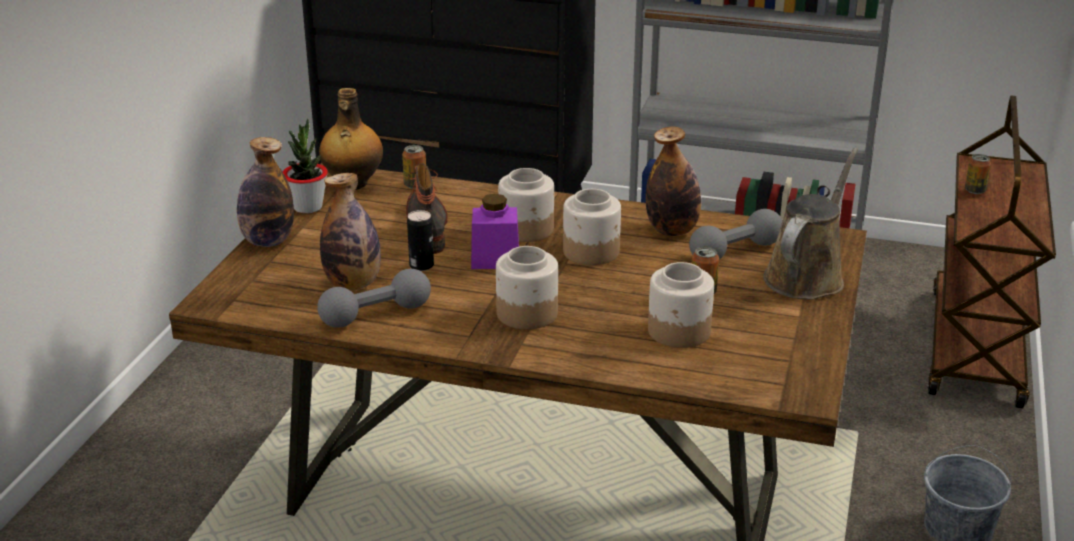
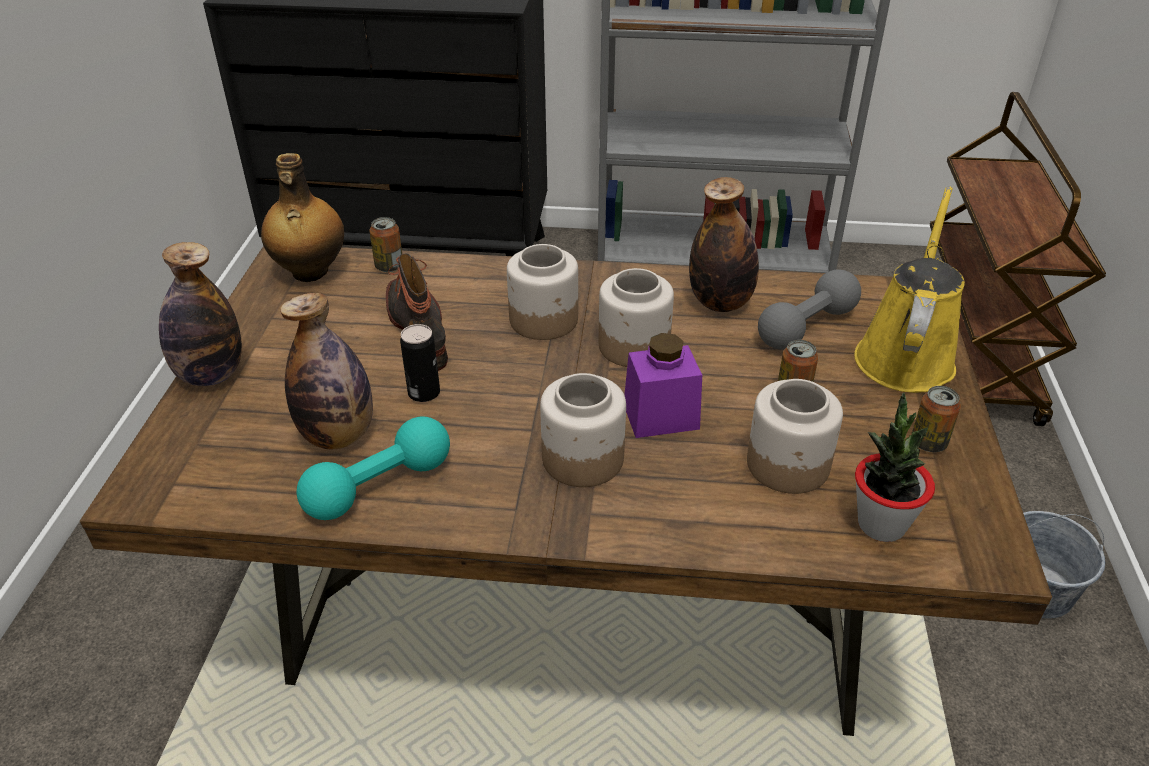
camera: 10 degrees left, 10 degrees up
potted plant [283,119,328,213] -> potted plant moved to [855,393,935,542]
grey dumbbell [317,269,431,328] -> turquoise dumbbell [296,417,450,520]
purple jar [471,194,519,269] -> purple jar moved to [624,333,702,438]
brown watering can [763,148,858,300] -> yellow watering can [854,187,965,393]
can [965,154,991,194] -> can moved to [911,386,961,452]

